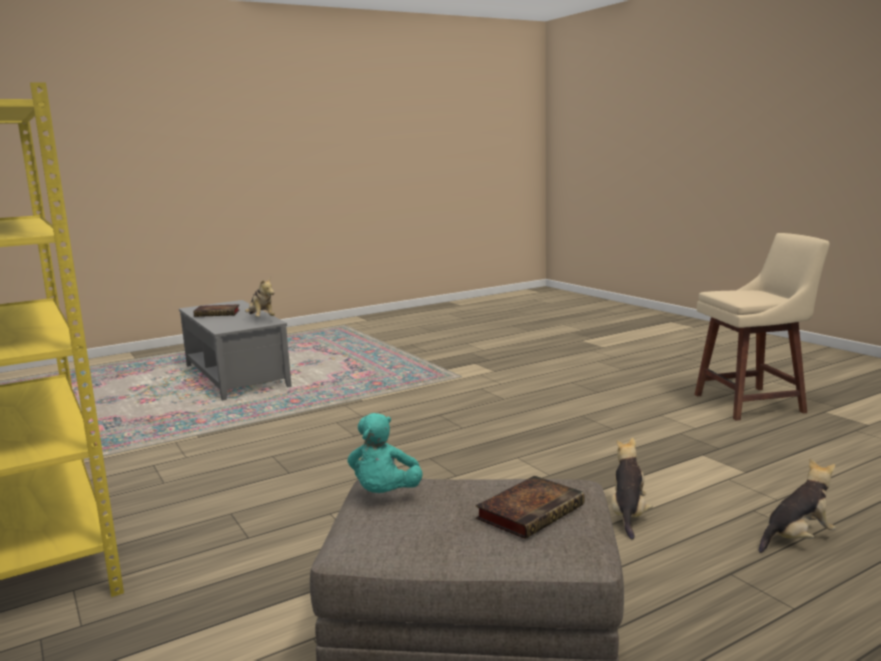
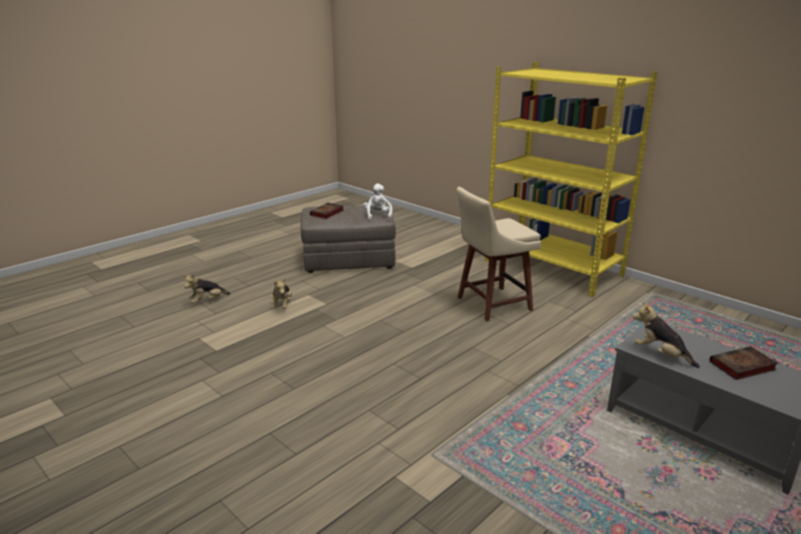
camera: 165 degrees right, 10 degrees up
turquoise plush toy [347,413,423,493] -> white plush toy [363,183,393,220]
beige stool [694,233,830,421] -> beige stool moved to [456,187,541,321]

